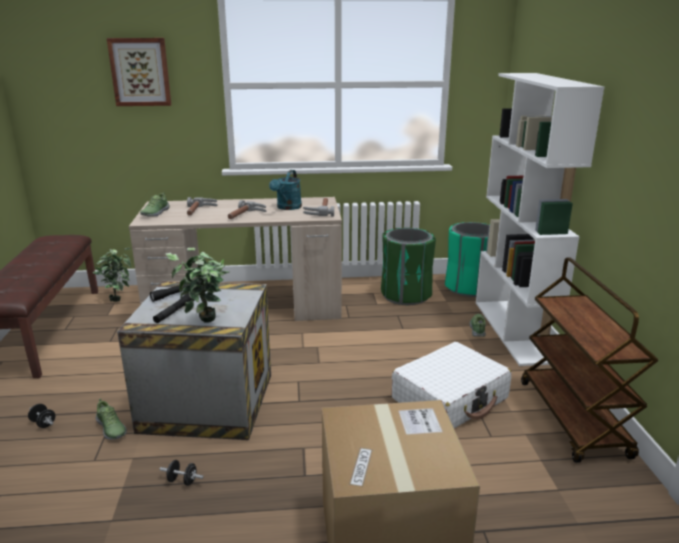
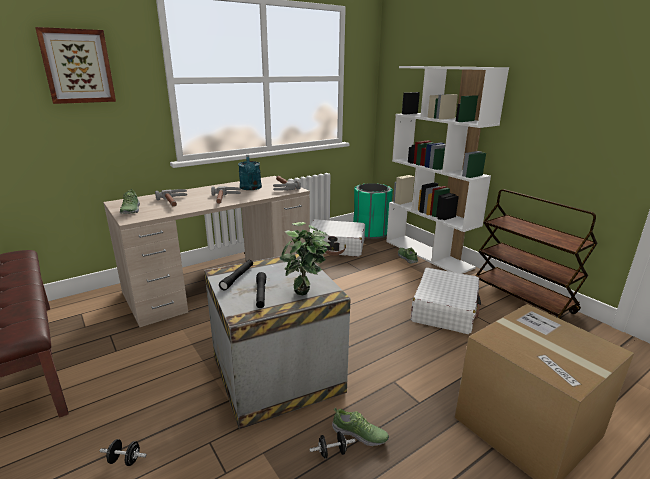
camera: 30 degrees left, 0 degrees up
potted plant [93,248,131,302] -> none
shoe [96,399,127,440] -> shoe moved to [332,408,389,446]
green trash can [381,228,436,305] -> white suitcase [310,219,365,257]

